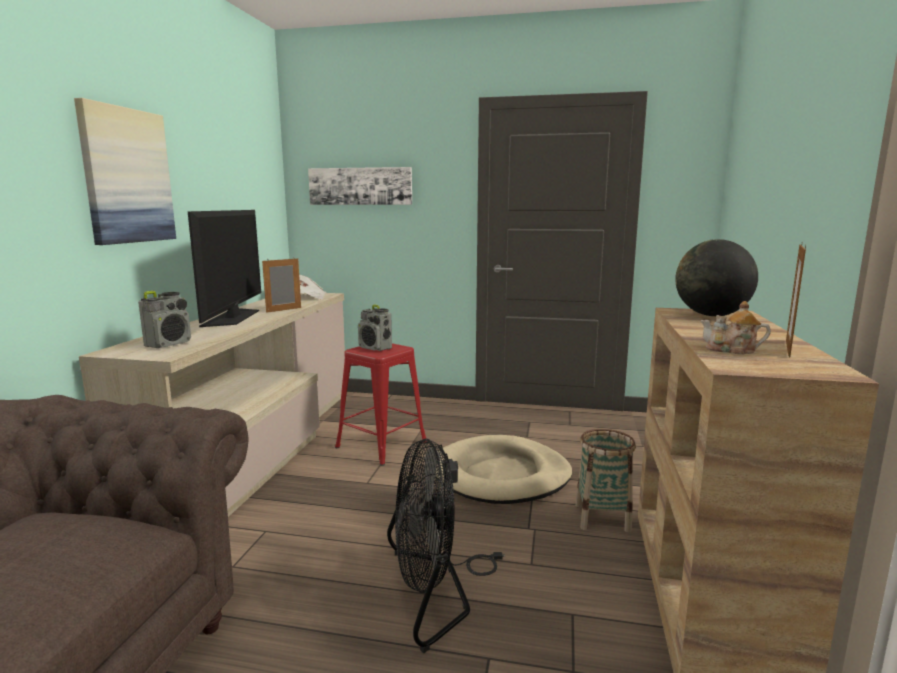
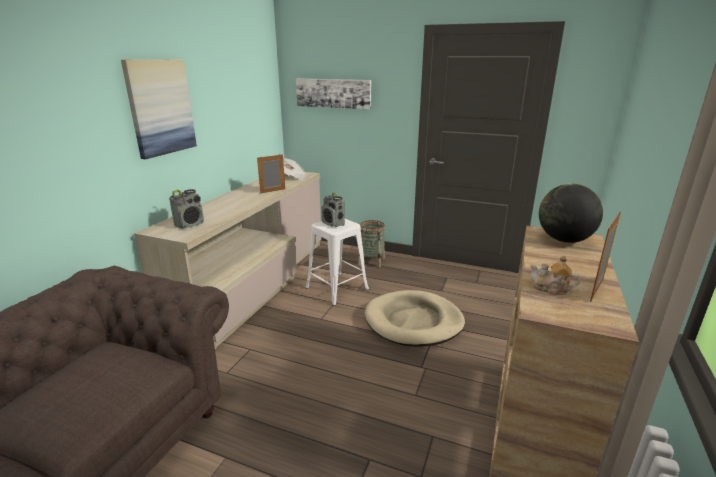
camera: 10 degrees right, 10 degrees up
television [188,210,261,327] -> none
red stool [335,343,427,466] -> white stool [305,219,369,306]
black fan [387,439,505,653] -> none
basket [575,429,636,533] -> basket moved to [358,220,385,268]

